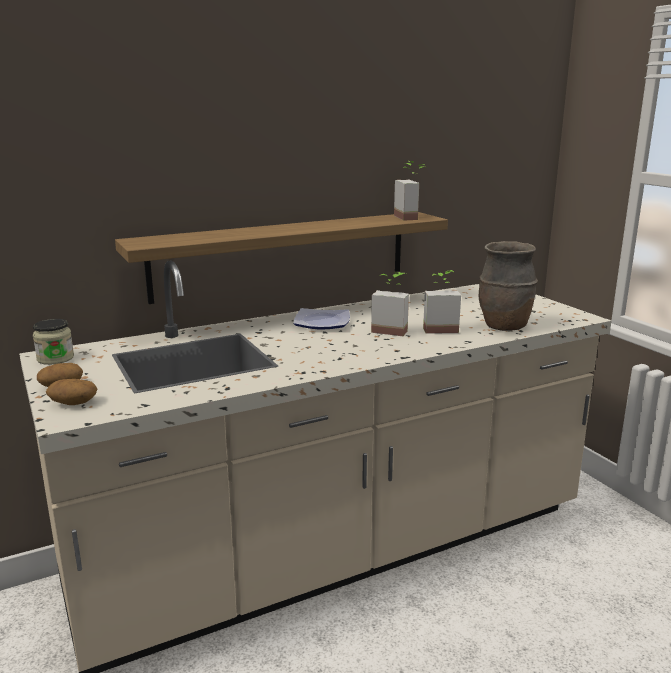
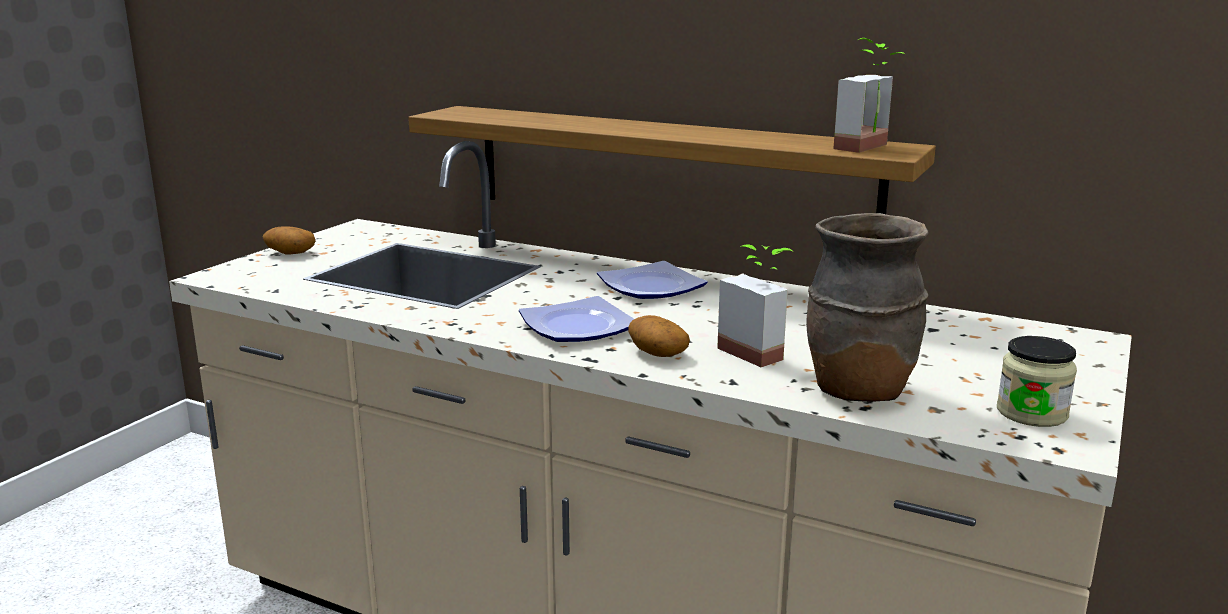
camera: 55 degrees right, 0 degrees up
jar [33,319,74,365] -> jar moved to [997,336,1077,427]
potato [46,379,97,405] -> potato moved to [628,315,690,357]
potted plant [371,272,409,336] -> none
none -> plate [519,296,634,342]

